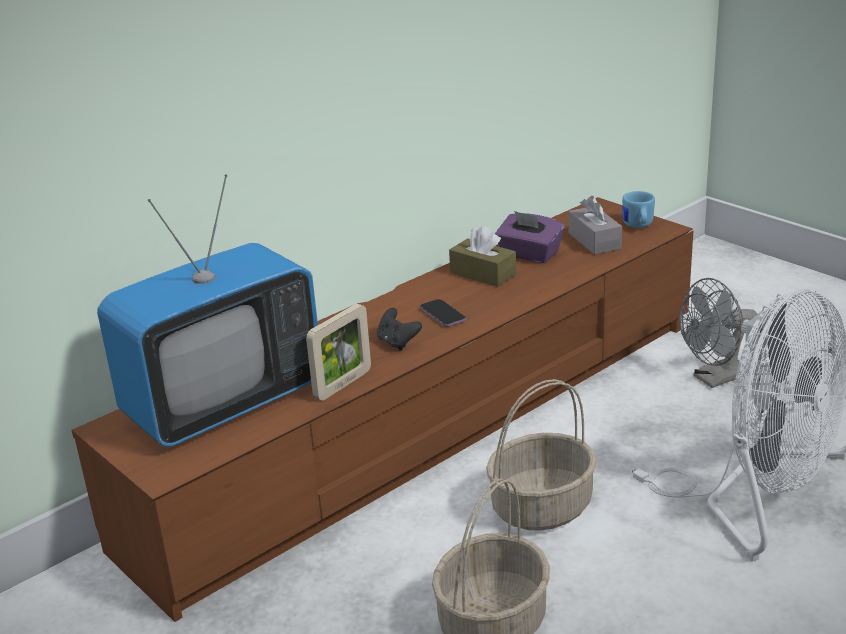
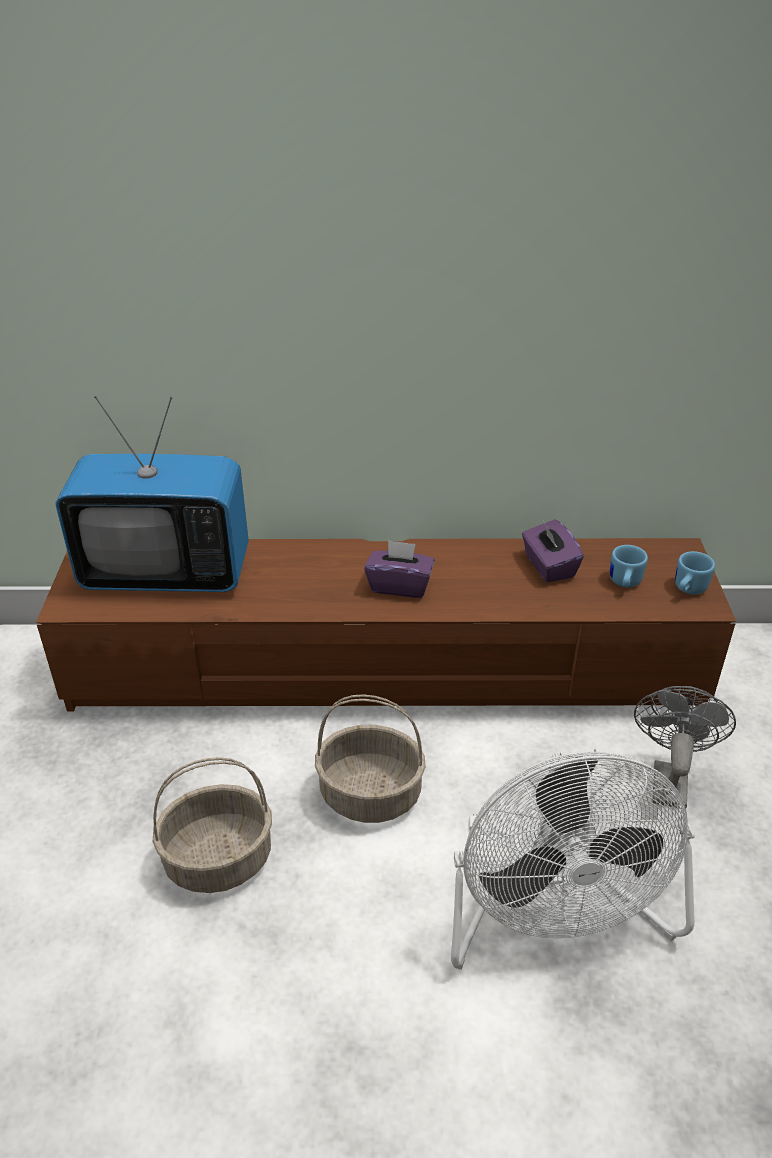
camera: 40 degrees right, 10 degrees up
picture frame [306,304,371,401] -> none
black game controller [377,308,422,351] -> none
phone [420,299,466,327] -> purple tissue box [364,540,434,598]
brown tissue box [449,226,516,287] -> none
grey tissue box [569,196,622,255] -> blue mug [610,545,648,588]
grey fan [679,278,757,388] -> grey fan turned 90 degrees clockwise [634,686,736,809]

